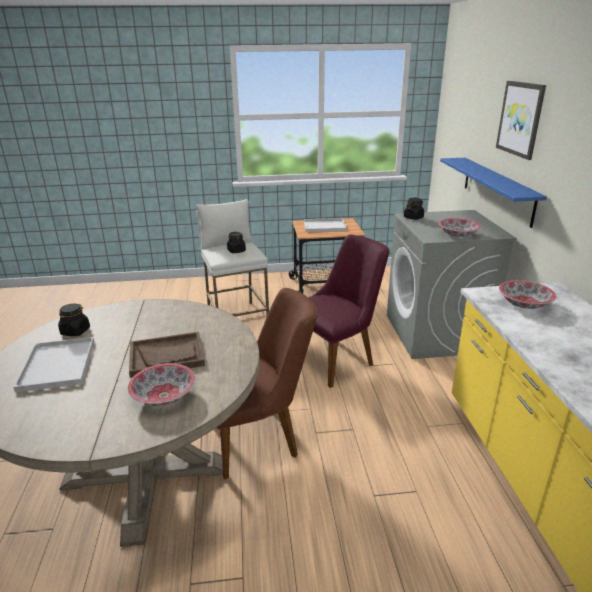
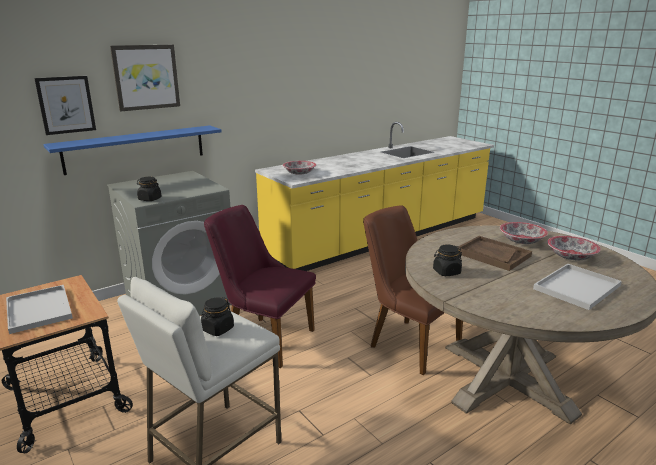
camera: 120 degrees left, 5 degrees down
black jar [58,304,90,336] -> black jar moved to [433,244,462,276]
bowl [439,218,482,237] -> bowl moved to [547,236,601,260]
none -> picture [34,76,96,135]

